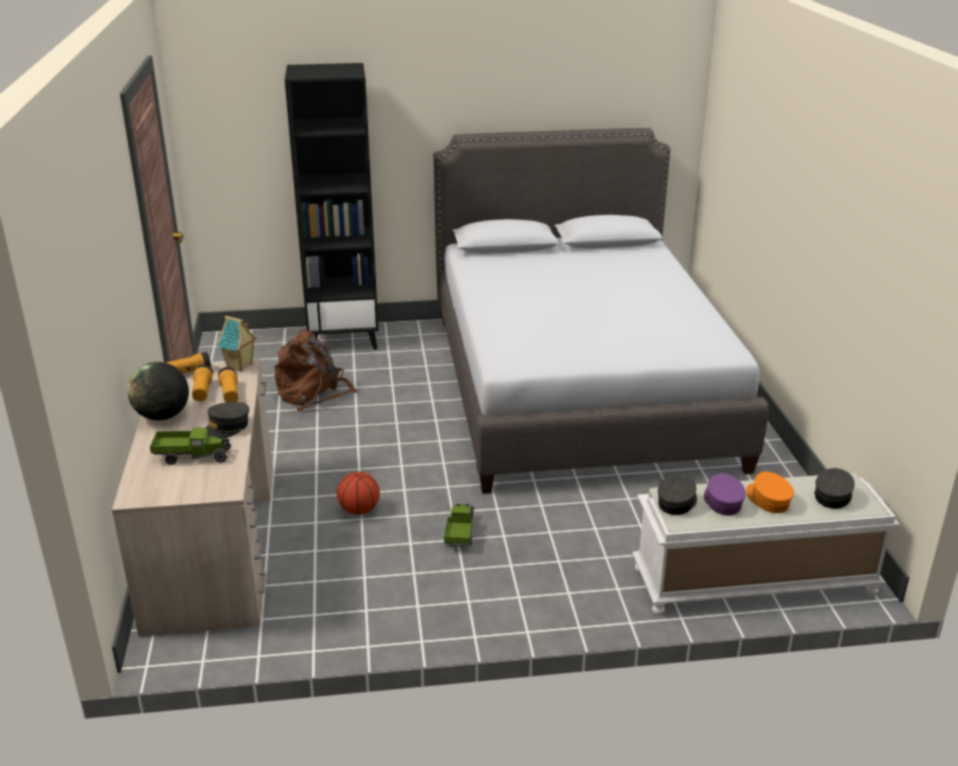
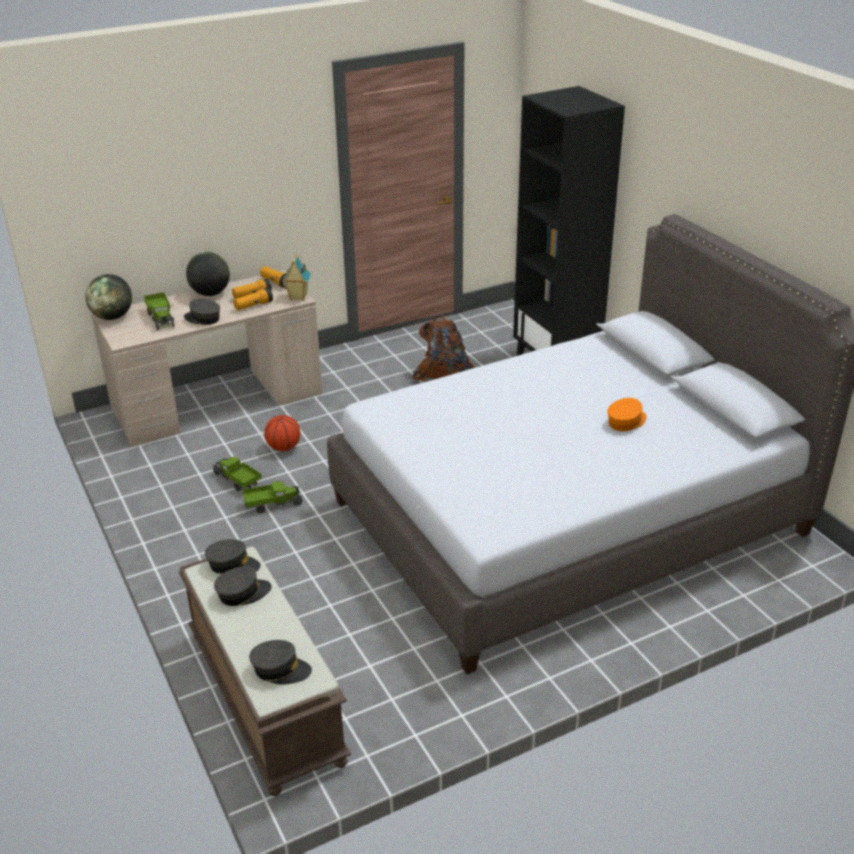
camera: 70 degrees right, 5 degrees up
white bench [632,473,900,615] -> brown bench [178,546,351,796]
purple cap [704,473,746,515] -> grey cap [214,566,272,606]
orange cap [746,472,794,513] -> orange cap moved to [607,398,647,431]
none -> globe [86,274,132,320]
none -> toy truck [212,457,262,491]

